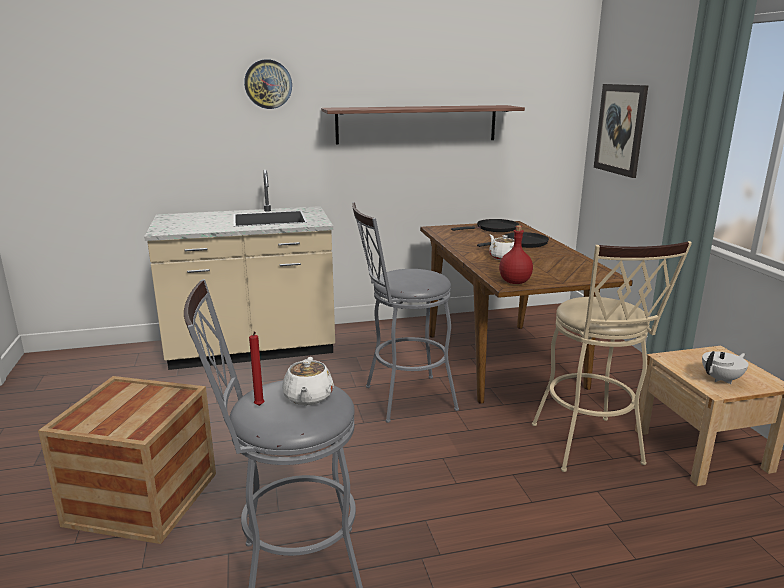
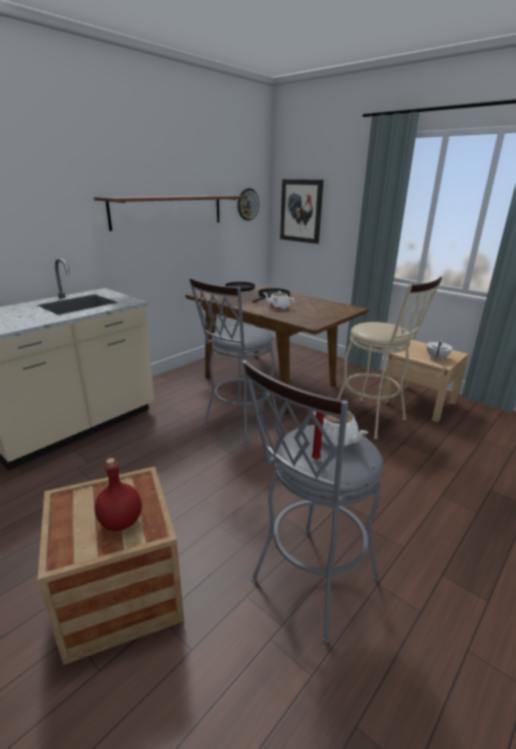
camera: 35 degrees left, 5 degrees up
wall clock [244,59,292,109] -> wall clock moved to [237,188,259,221]
red bottle [499,225,533,284] -> red bottle moved to [95,458,142,531]

